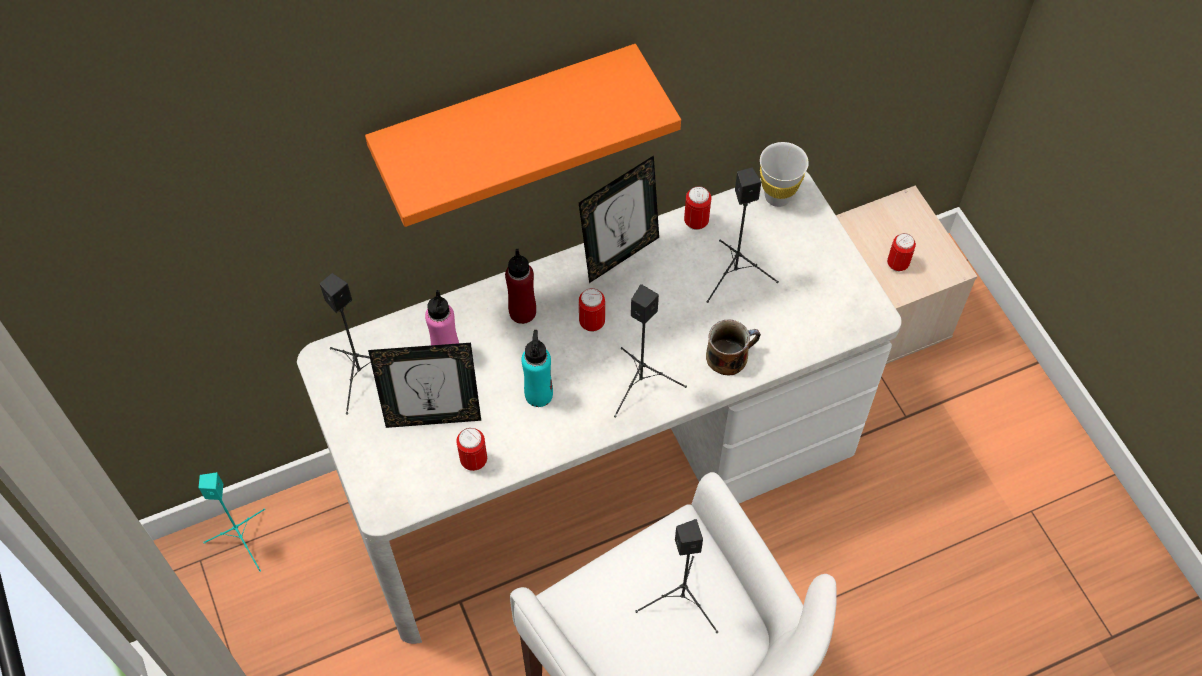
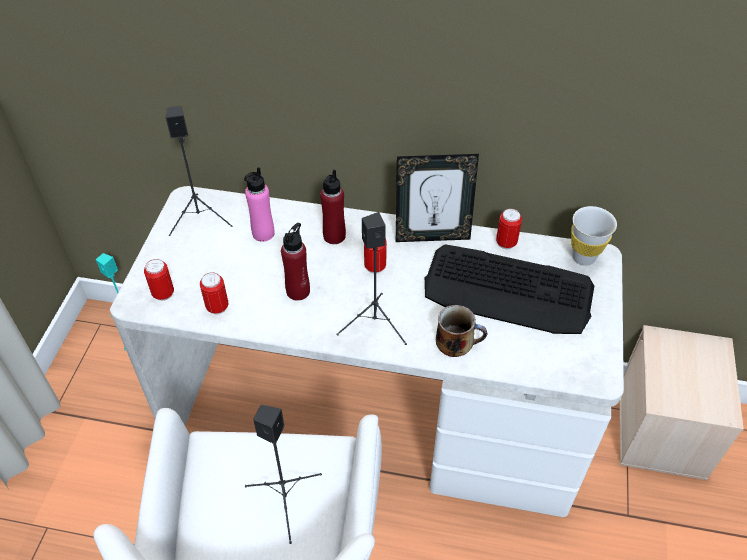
camera: 35 degrees right, 10 degrees down
orange shelf [365,44,681,227] -> none
picture frame [368,343,481,428] -> none
turquoise bottle [521,330,553,407] -> red bottle [281,223,310,301]
black speaker [707,168,779,303] -> keyboard [425,245,594,334]
can [887,233,916,272] -> can moved to [144,259,174,301]

